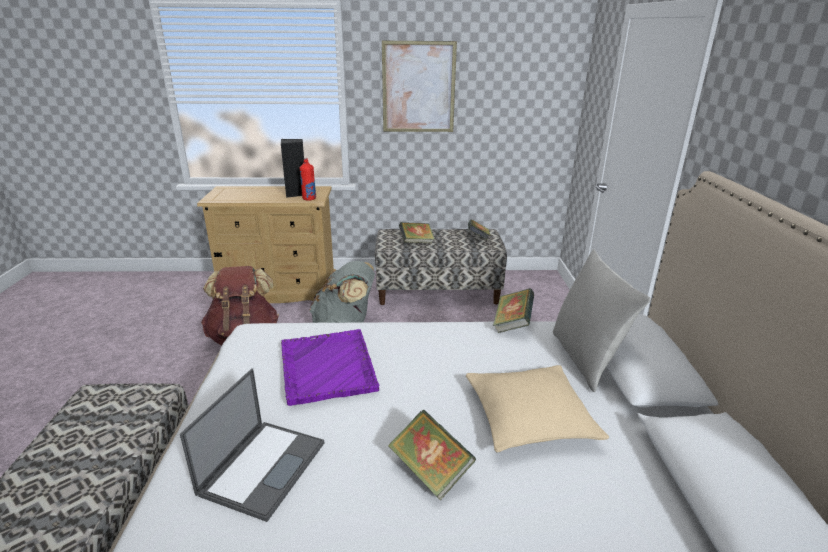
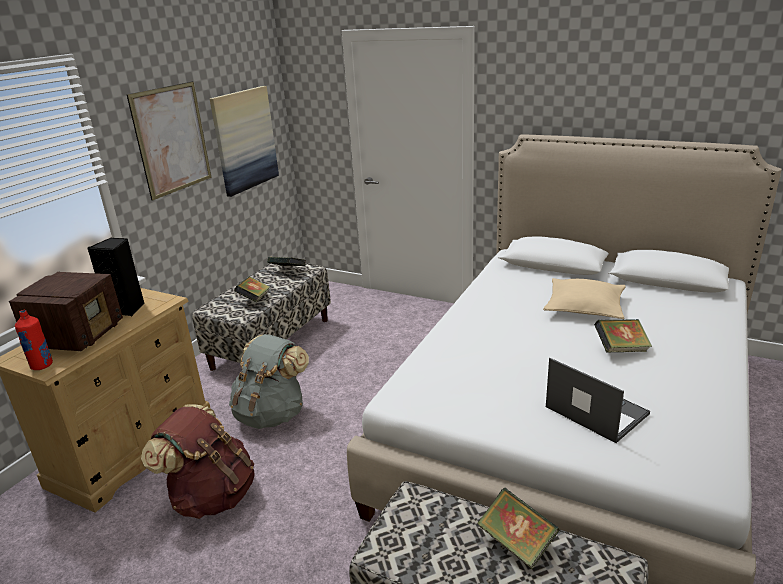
camera: 60 degrees left, 0 degrees up
purple tray [281,329,379,406] -> none
red bottle [300,158,316,201] -> red bottle moved to [15,310,53,370]
book [493,288,534,333] -> book moved to [477,488,559,569]
grey pillow [553,249,651,392] -> none
none -> radio [9,272,123,351]
none -> picture [210,86,279,197]

